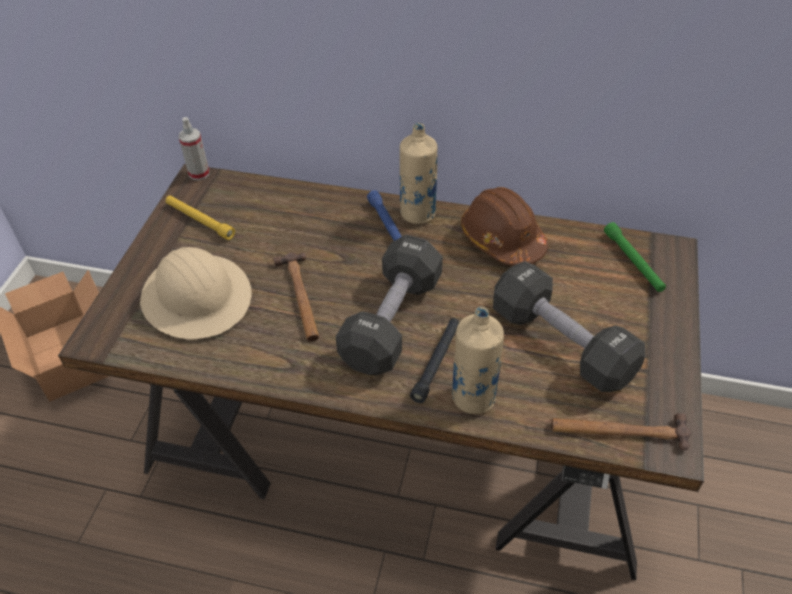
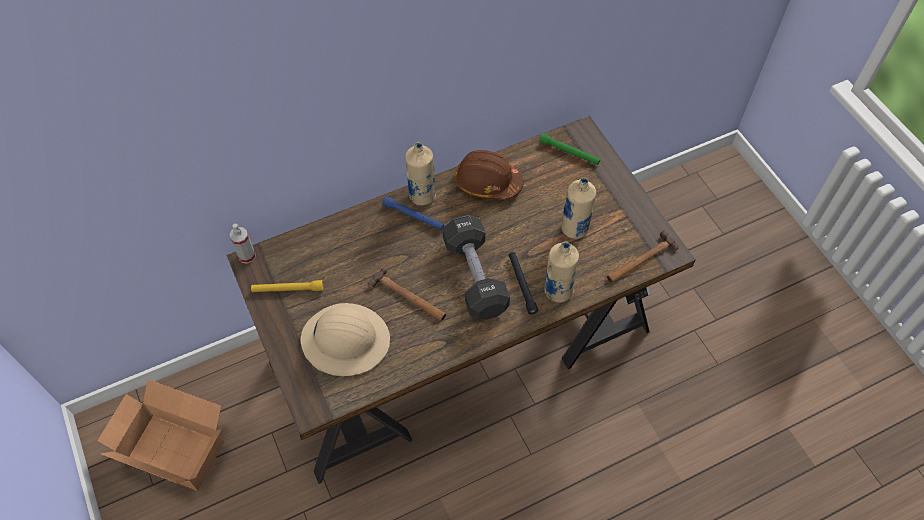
camera: 40 degrees left, 10 degrees up
black dumbbell [493,261,645,392] -> beige bottle [561,178,596,239]

